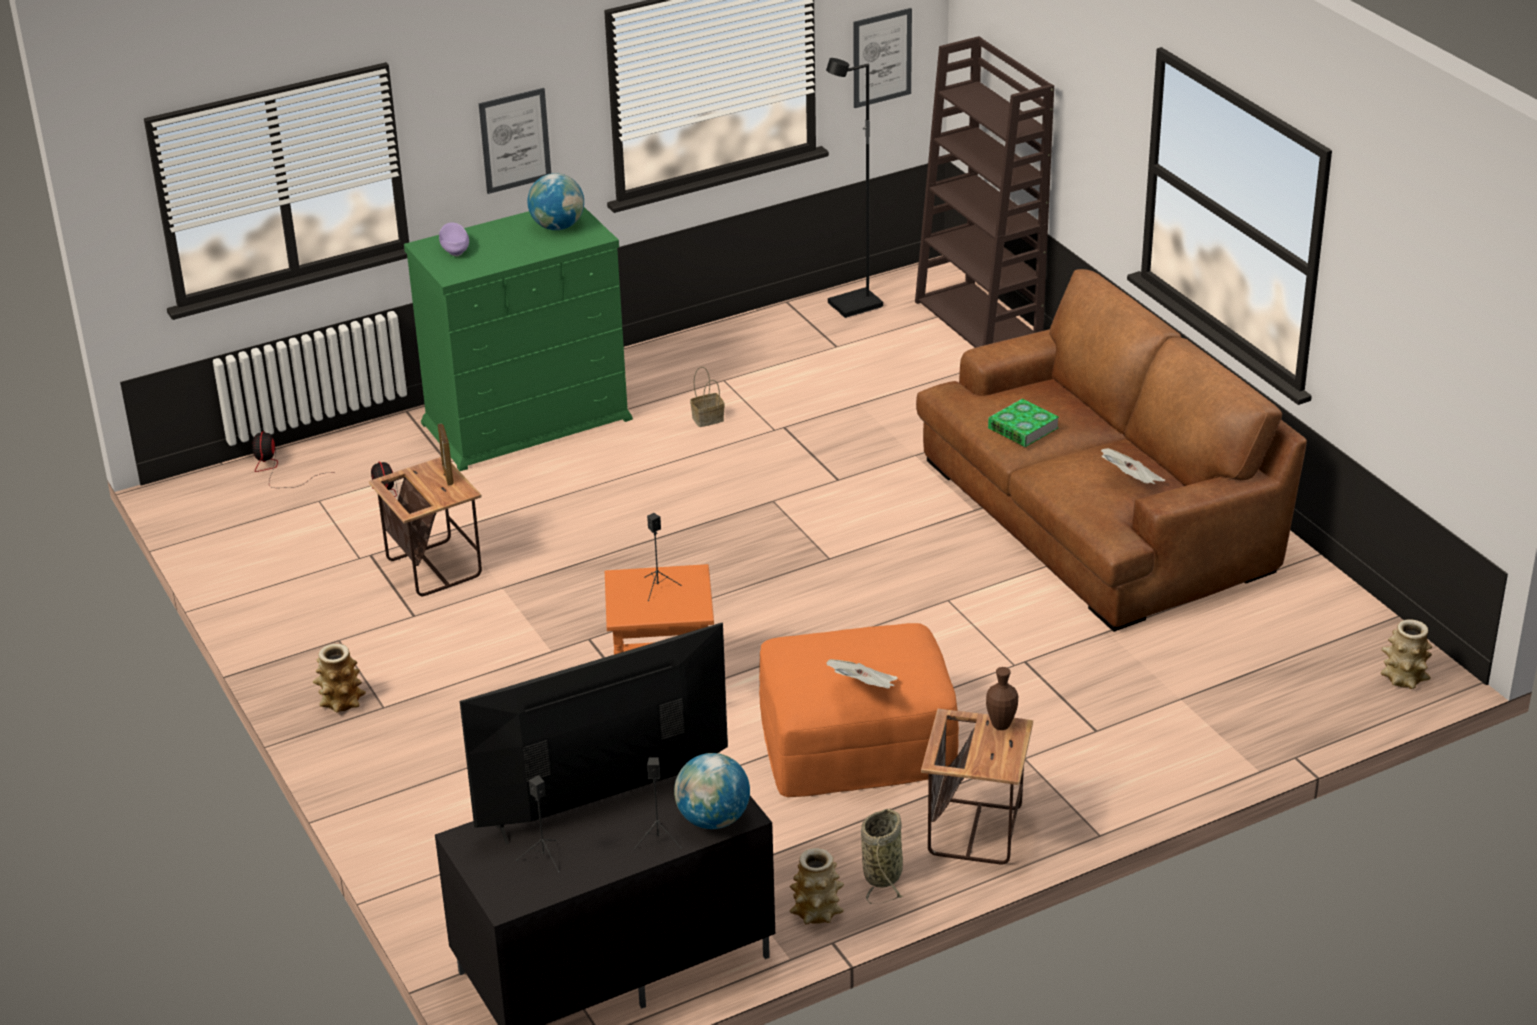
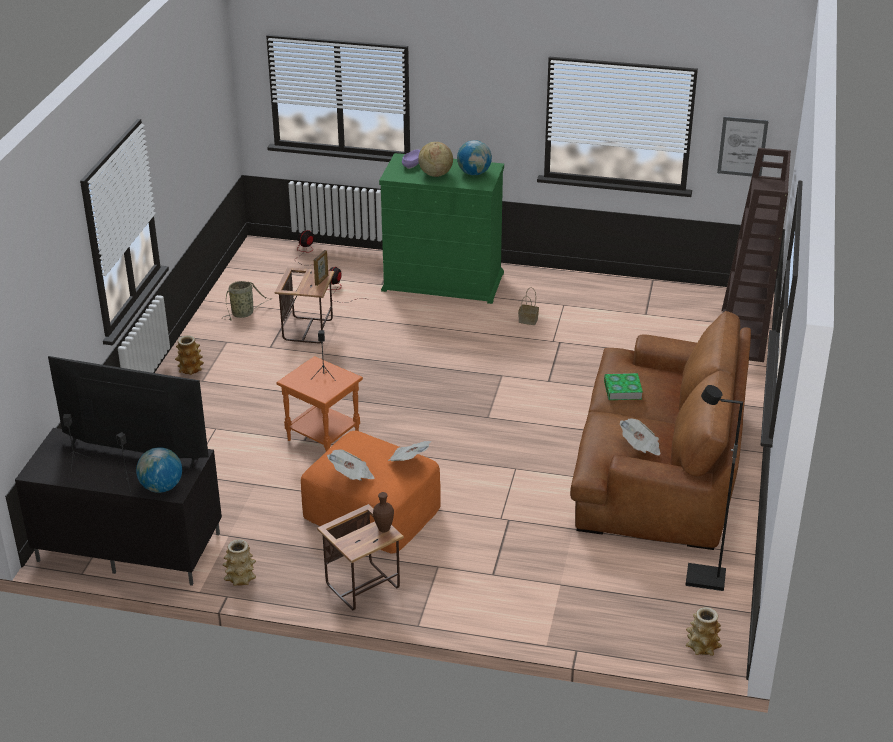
camera: 40 degrees right, 0 degrees up
picture [479,88,551,194] -> none
black floor lamp [826,58,883,318] -> black floor lamp moved to [686,385,743,591]
basket [861,809,903,904] -> basket moved to [222,281,272,320]
none -> newspaper [388,441,431,461]
none -> globe [418,142,453,177]

